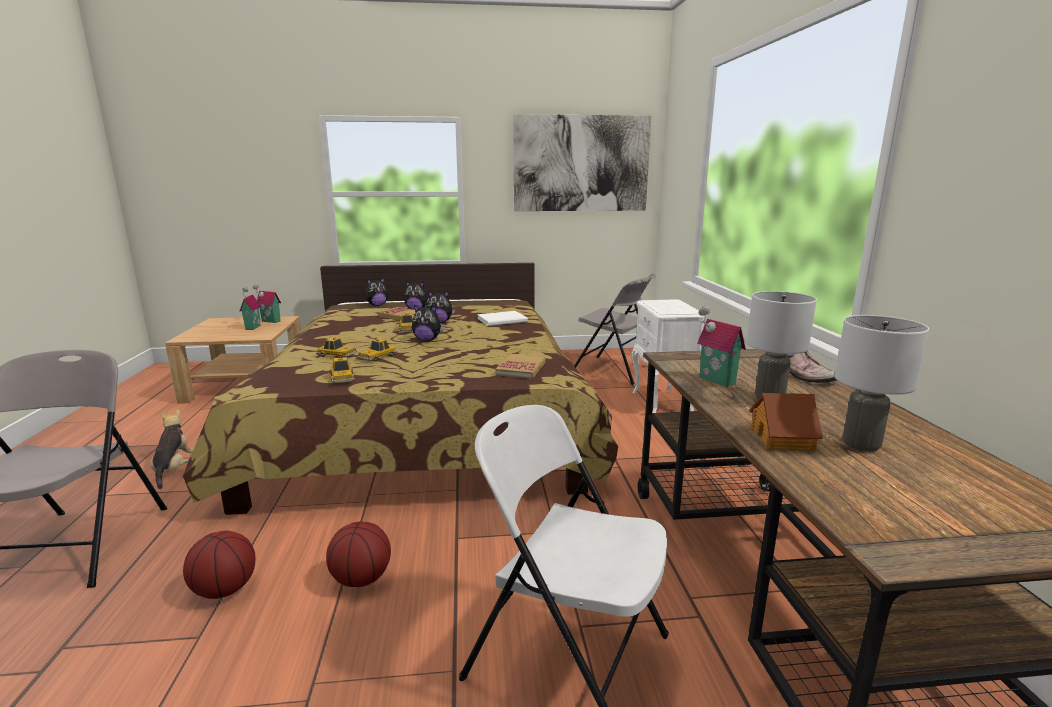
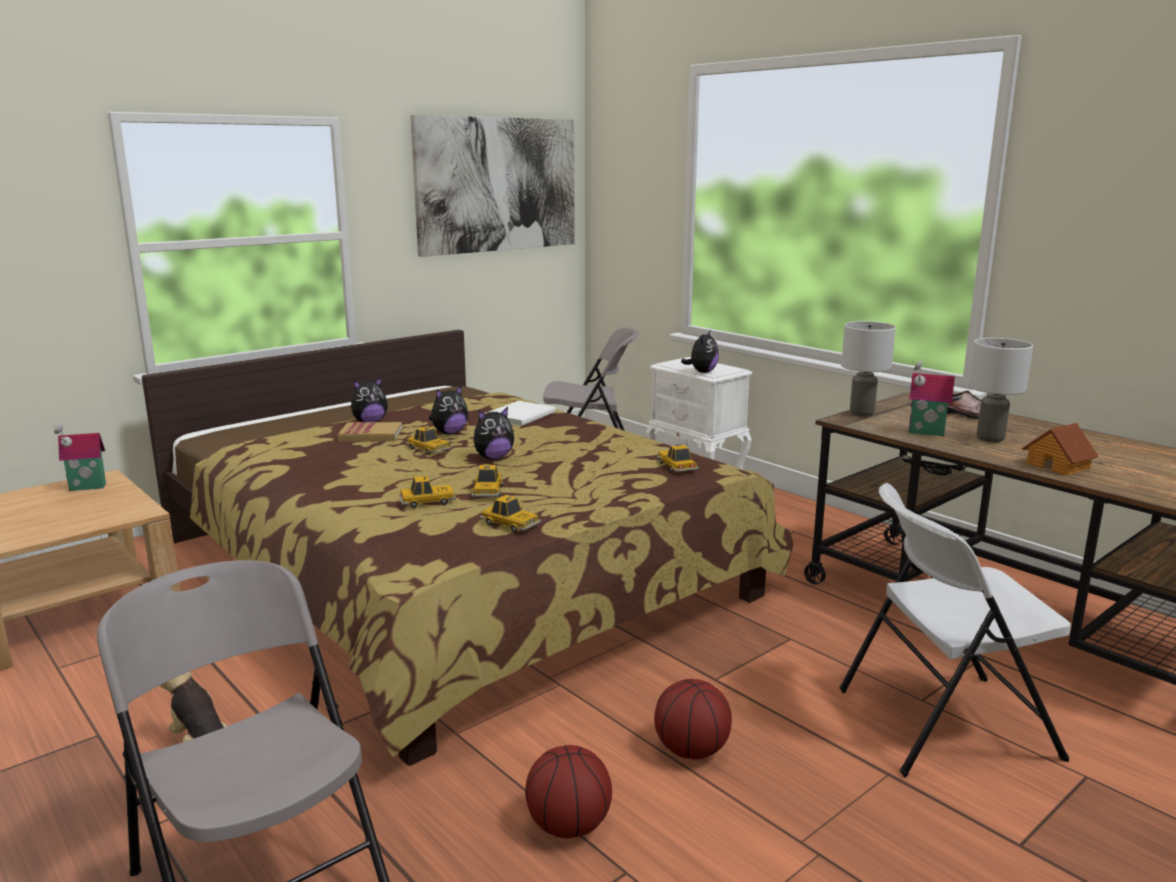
camera: 35 degrees left, 0 degrees up
toy house [239,287,261,330] -> none
plush toy [366,278,388,306] -> plush toy moved to [681,330,719,373]
book [495,354,546,379] -> toy car [657,444,699,473]
white table lamp [834,315,929,452] -> white table lamp moved to [841,321,896,416]

